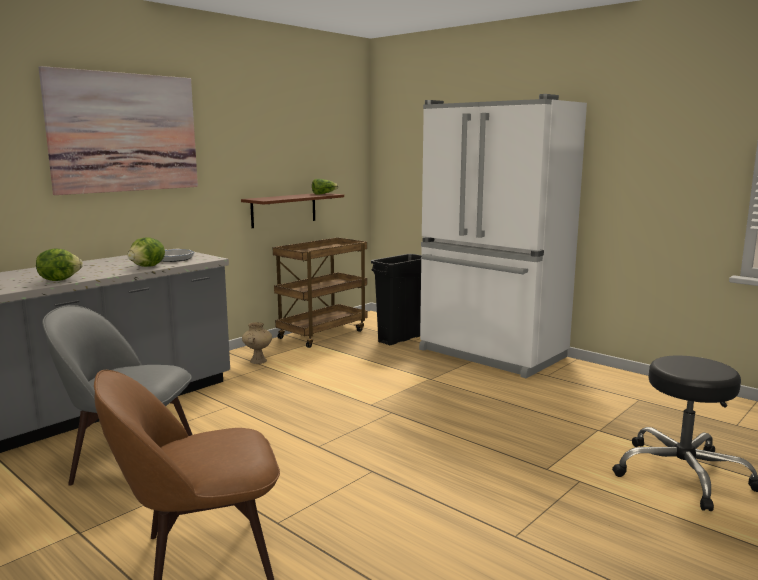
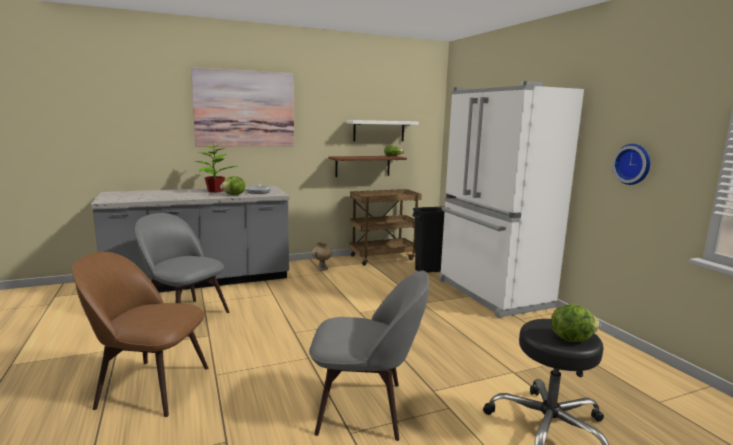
camera: 25 degrees right, 0 degrees up
lettuce [36,248,83,281] -> lettuce moved to [551,304,601,342]
none -> potted plant [195,142,238,193]
none -> grey chair [309,271,429,441]
none -> white shelf [346,120,419,142]
none -> wall clock [612,144,650,185]

